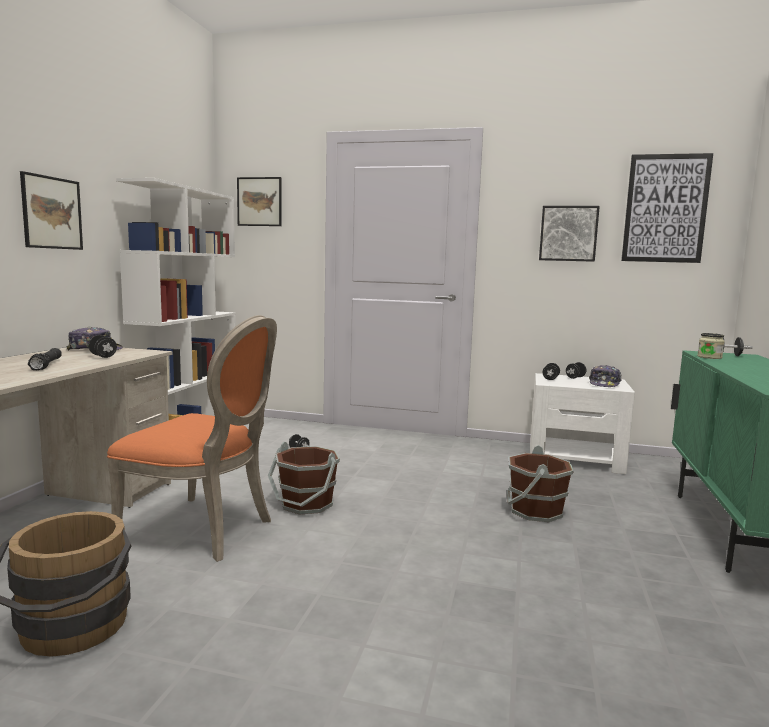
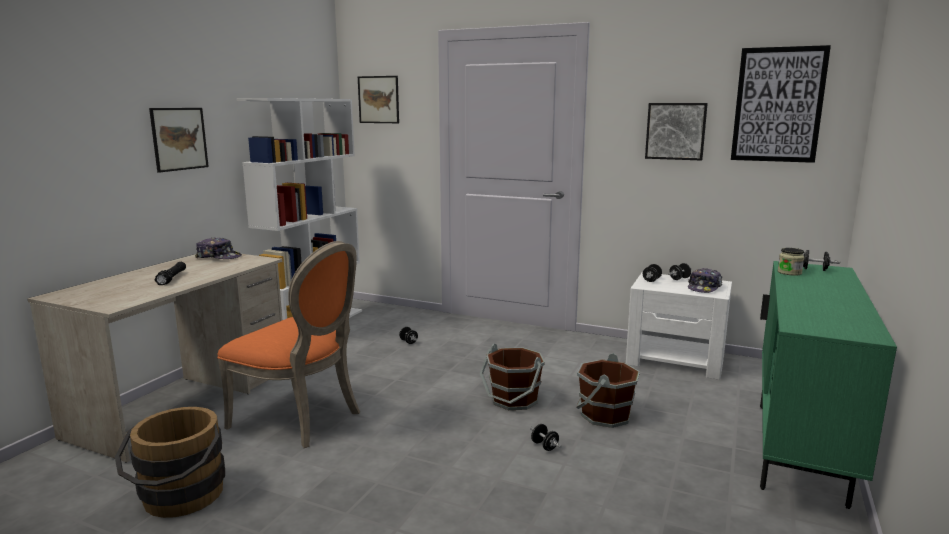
camera: 10 degrees right, 5 degrees up
black dumbbell [88,335,117,358] -> black dumbbell moved to [530,424,562,451]
brown bucket [268,442,340,515] -> brown bucket moved to [480,343,545,410]

